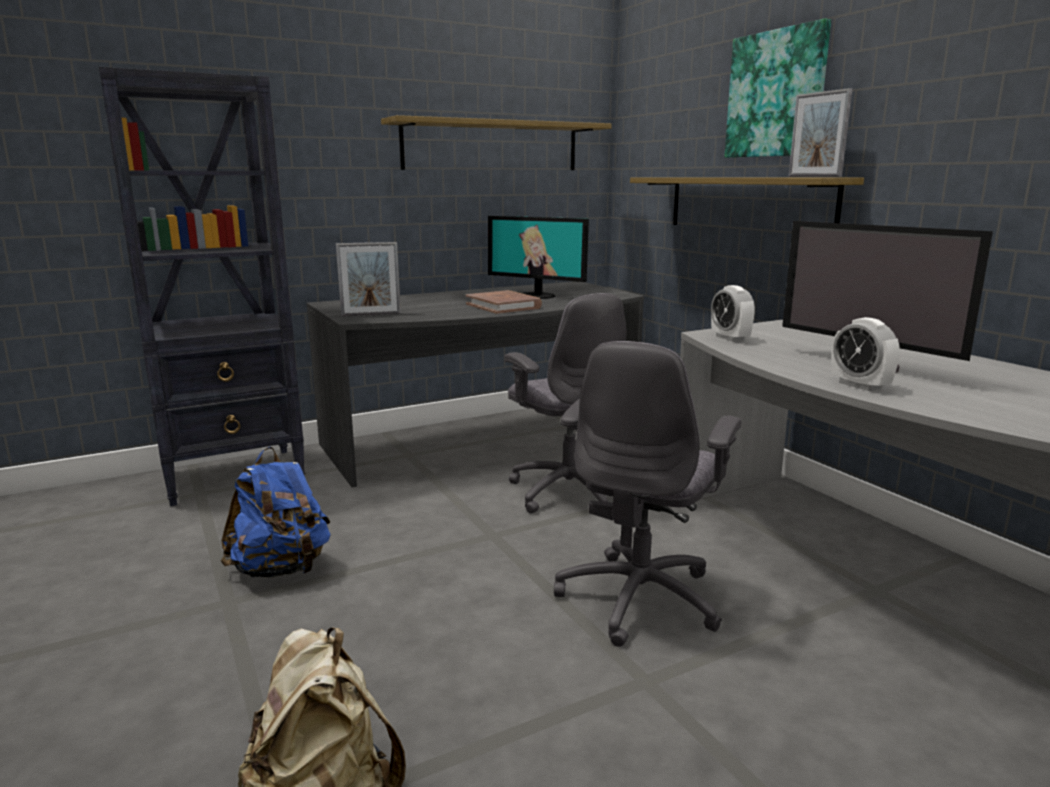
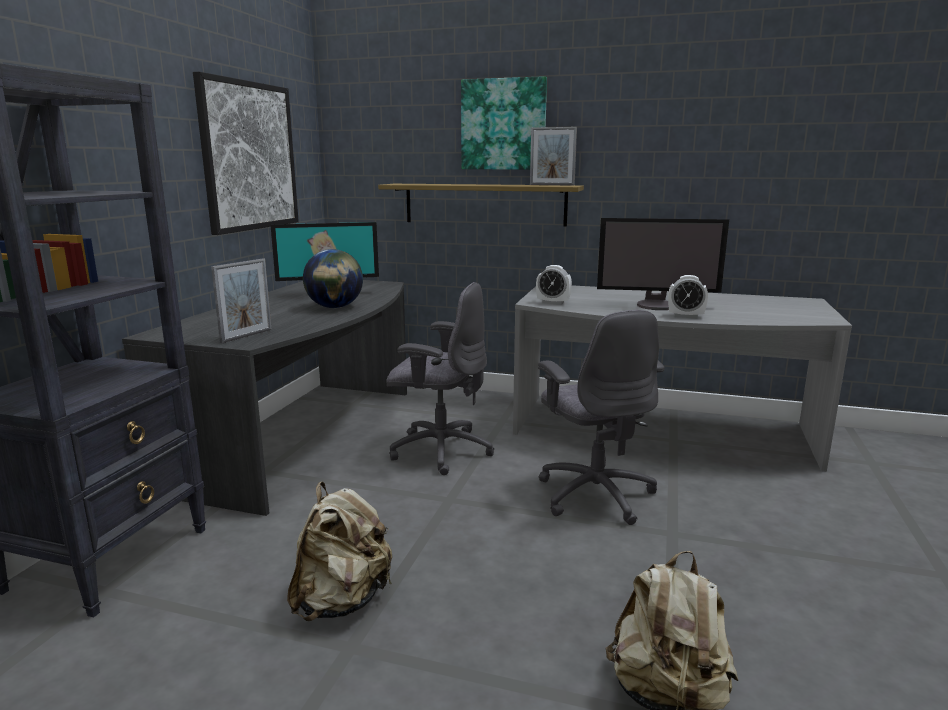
camera: 45 degrees left, 0 degrees up
blue backpack [221,447,331,578] -> beige backpack [287,482,392,621]
shelf [381,115,612,170] -> picture [193,72,299,235]
brown book [466,290,542,314] -> globe [303,249,363,308]

